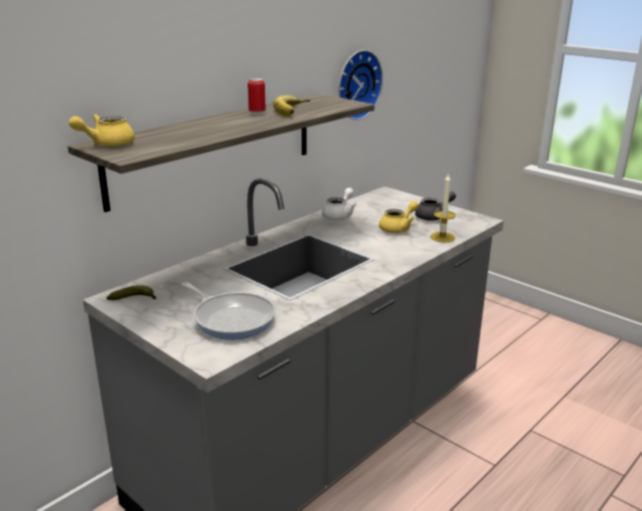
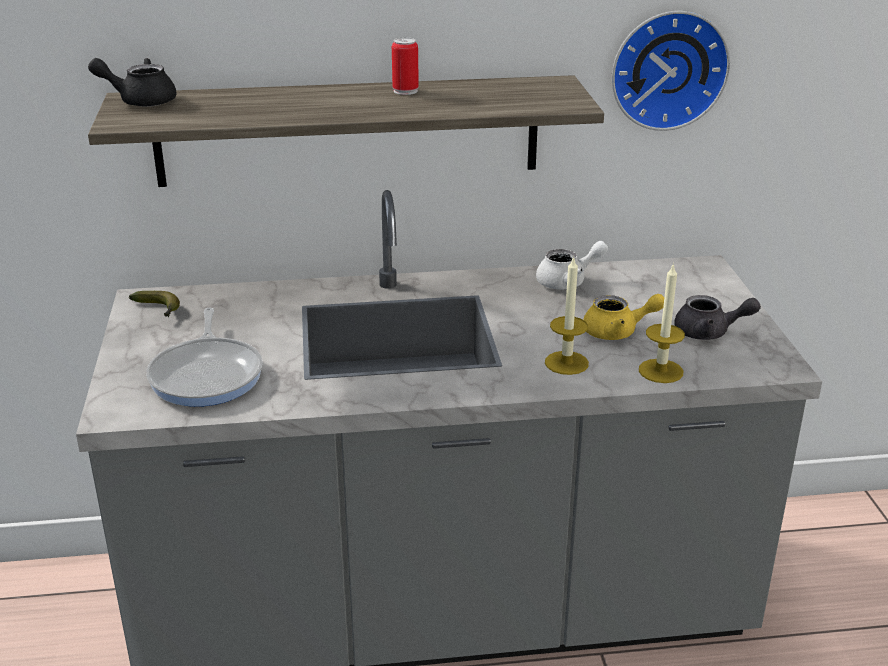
camera: 40 degrees right, 5 degrees up
yellow teapot [69,114,135,147] -> black teapot [88,58,176,107]
banana [273,95,310,116] -> none
none -> candle [545,256,589,375]

